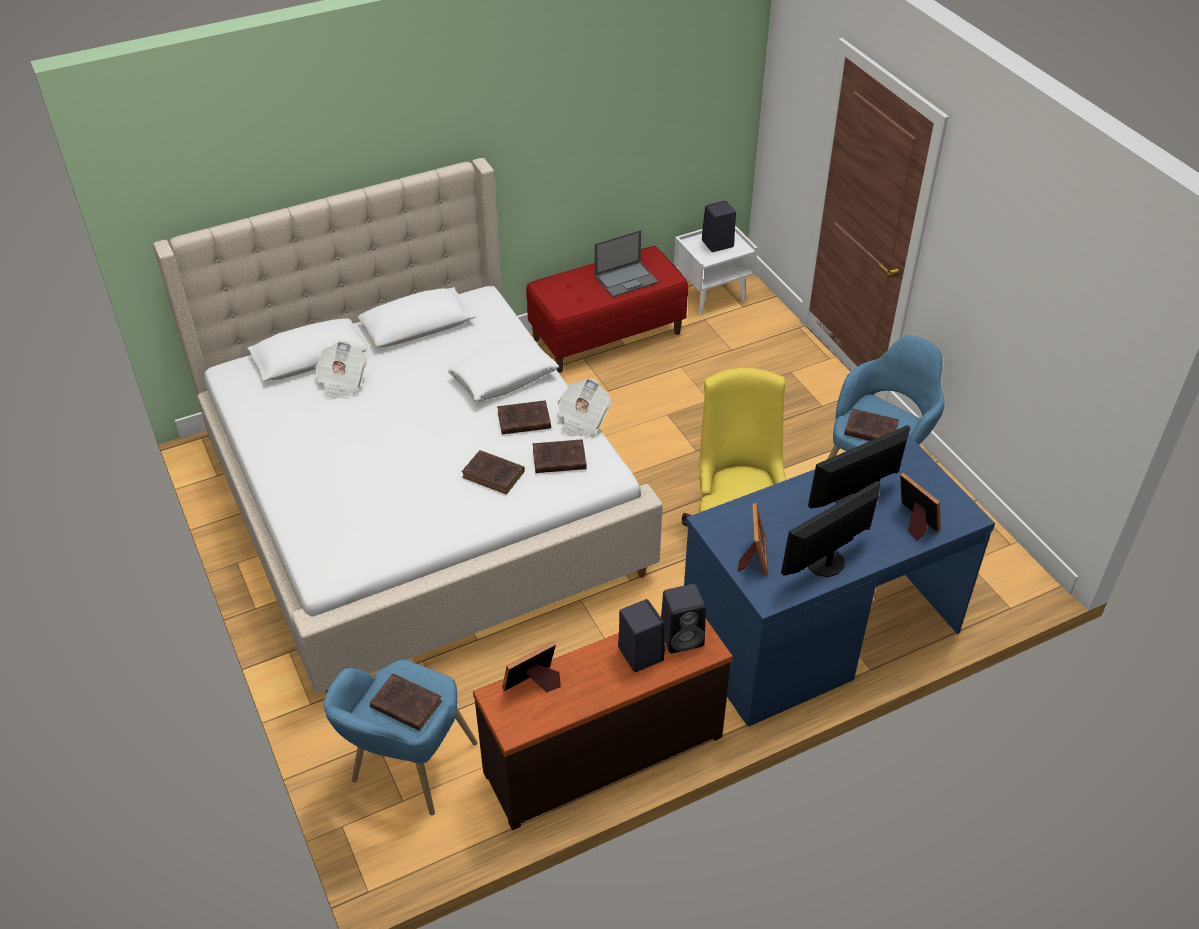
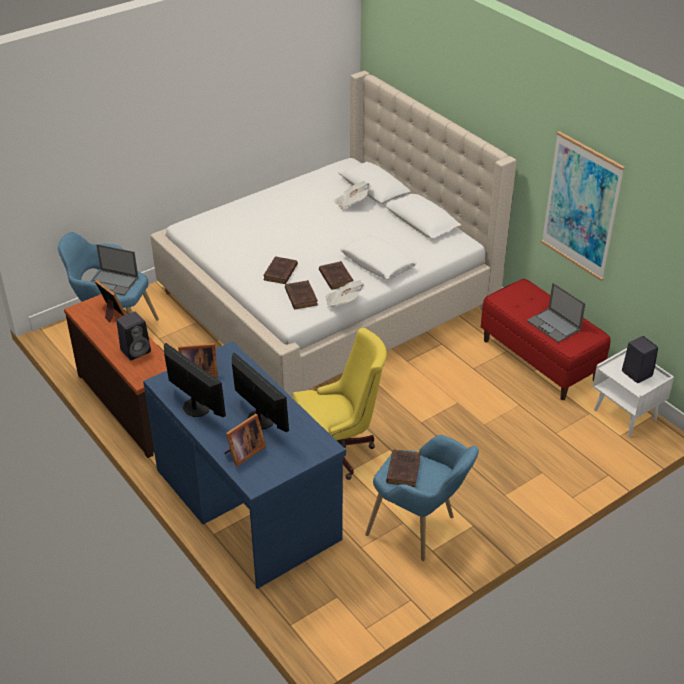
camera: 80 degrees right, 5 degrees down
brown book [370,673,442,731] -> laptop [91,244,138,296]
black speaker [661,584,706,654] -> none
none -> picture [541,131,625,281]

